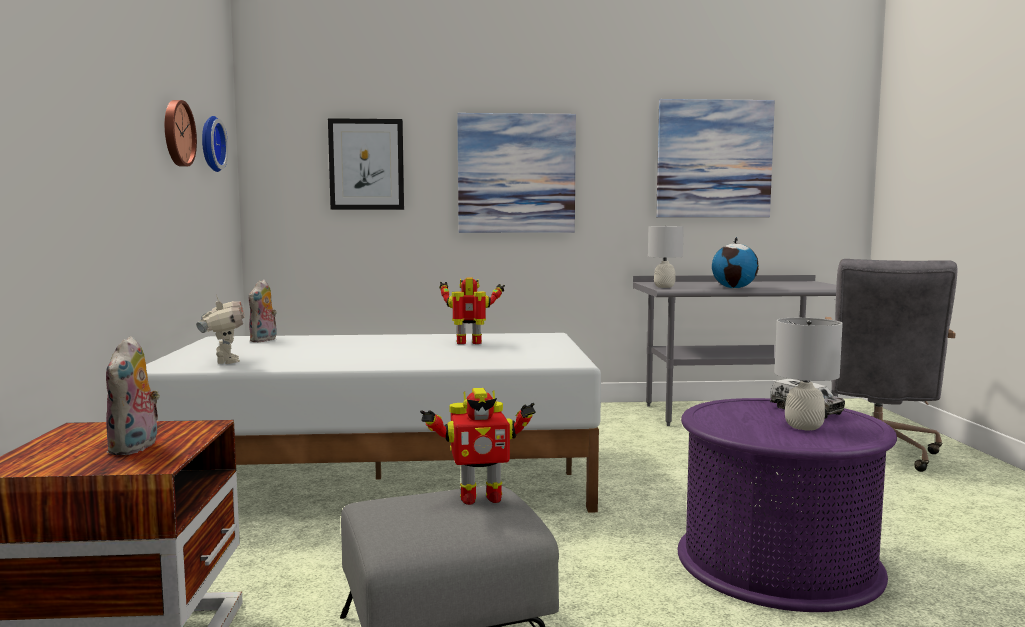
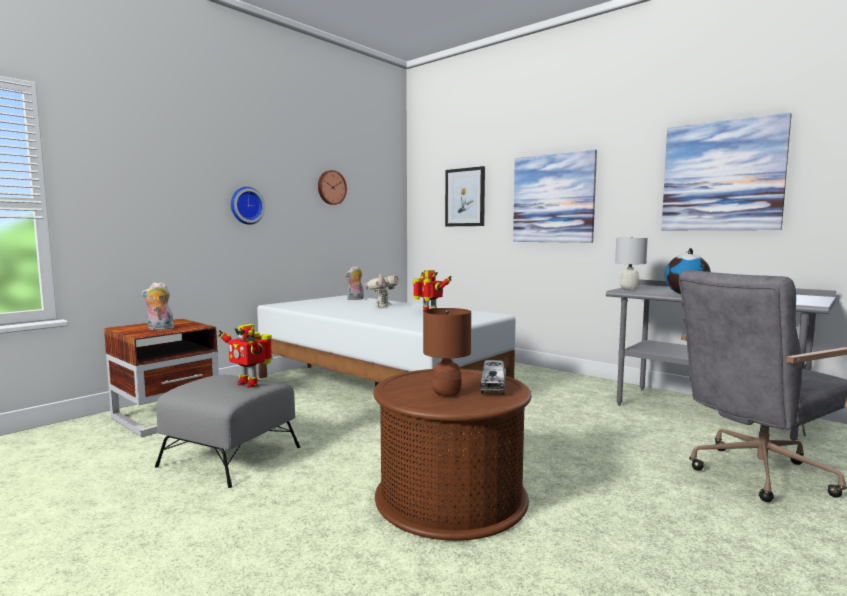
camera: 45 degrees right, 0 degrees up
plush toy [106,336,160,455] -> plush toy turned 45 degrees clockwise [142,282,174,330]
toy robot [196,295,245,364] -> toy robot moved to [364,274,399,307]
wall clock [202,116,228,172] -> wall clock moved to [231,187,265,225]
purple coffee table [678,398,897,612] -> brown coffee table [374,369,532,541]
grey table lamp [774,318,843,430] -> brown table lamp [423,308,471,396]

